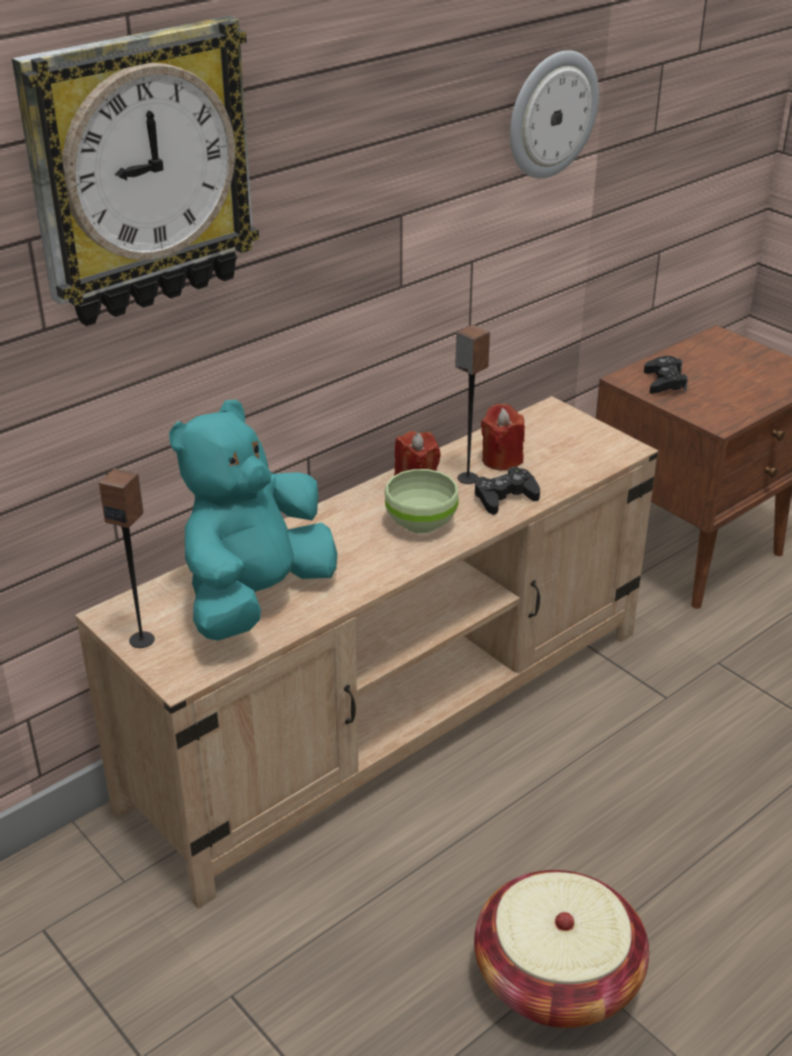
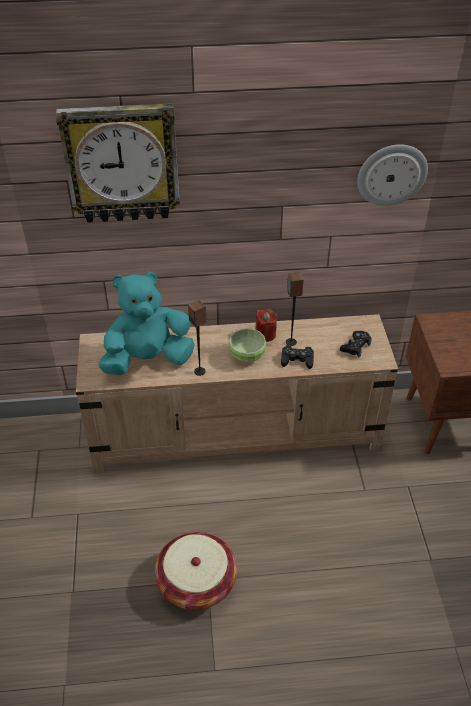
camera: 35 degrees right, 10 degrees up
speaker [99,468,155,648] -> speaker moved to [188,300,207,376]
red candle [481,404,525,470] -> none
black game controller [644,356,688,394] -> black game controller moved to [340,331,372,358]

